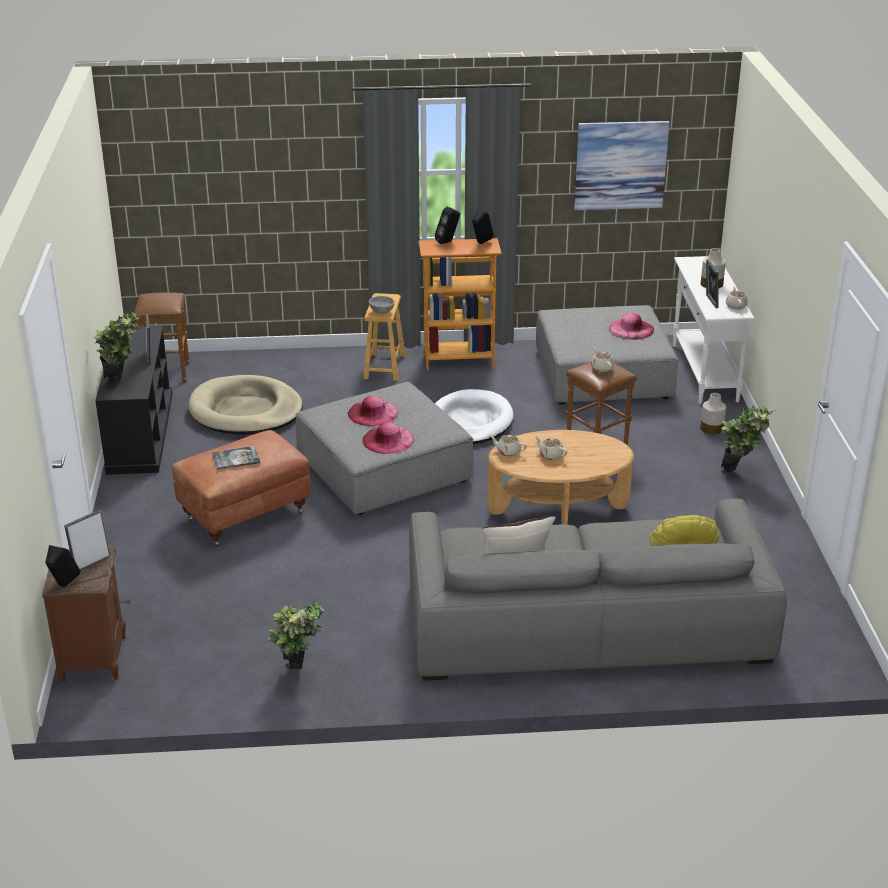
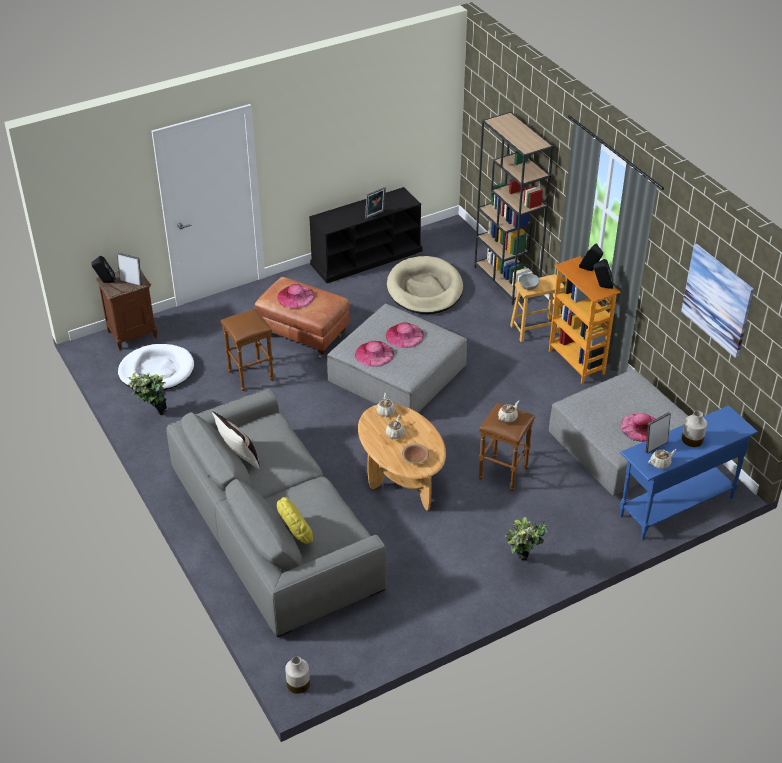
camera: 65 degrees right, 10 degrees up
potted plant [93,312,142,384] -> none
brown stool [134,292,190,383] -> brown stool moved to [221,309,274,391]
book [212,446,260,470] -> pink hat [277,284,315,309]
white dog bed [435,389,514,444] -> white dog bed moved to [118,344,194,390]
white console table [673,256,755,404] -> blue console table [620,406,758,540]
beige vase [700,393,726,434] -> beige vase moved to [285,656,310,694]
none -> brown bowl [402,443,429,464]
none -> bookcase [474,112,554,305]

